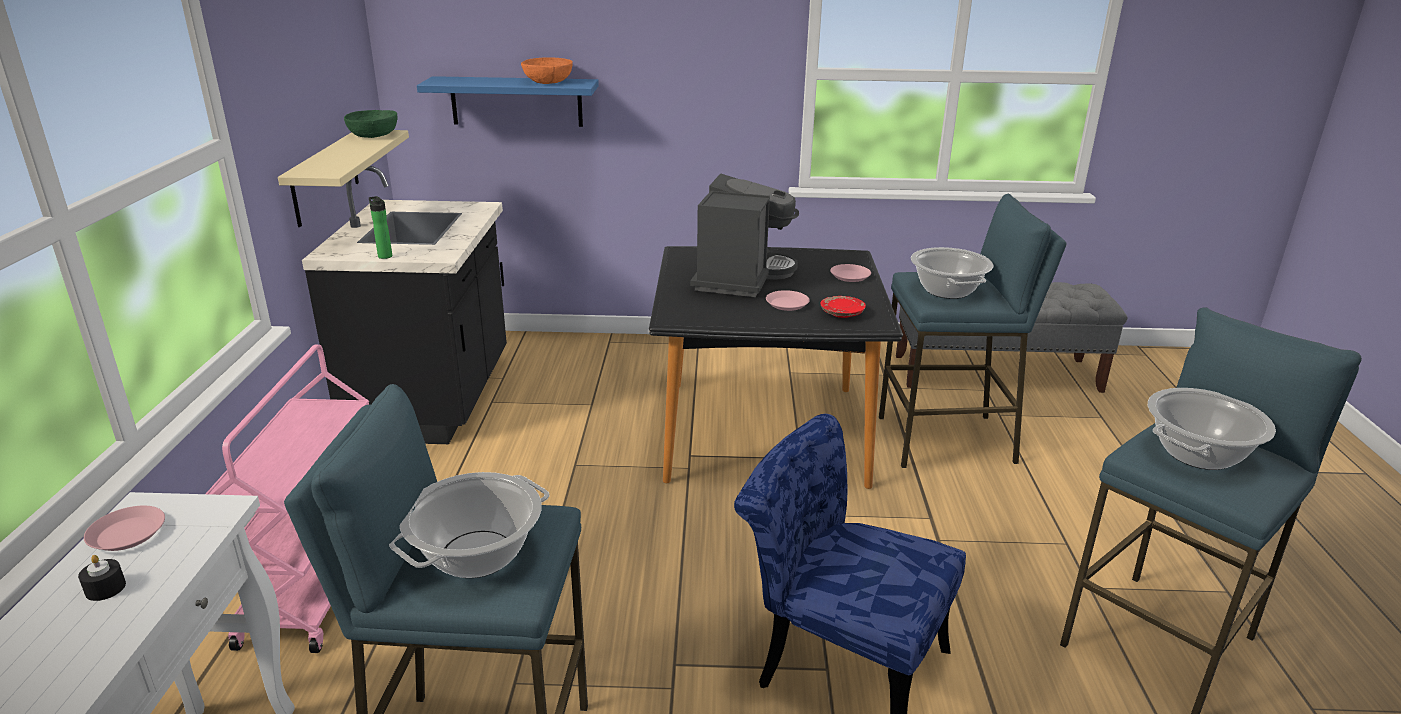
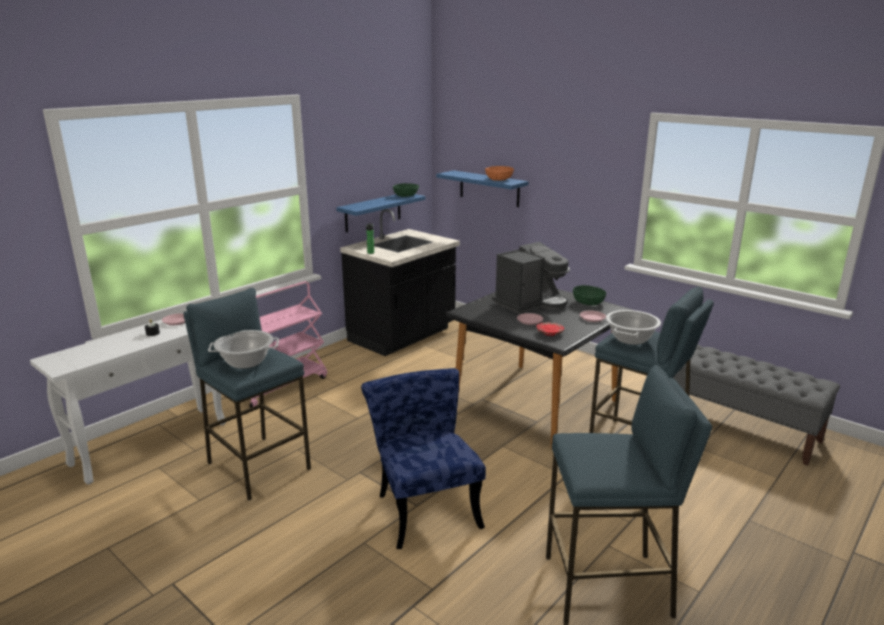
camera: 40 degrees right, 5 degrees down
beige shelf [278,130,409,227] -> blue shelf [336,194,425,233]
cooking pot [1148,388,1276,470] -> none
none -> green bowl [573,285,606,305]

